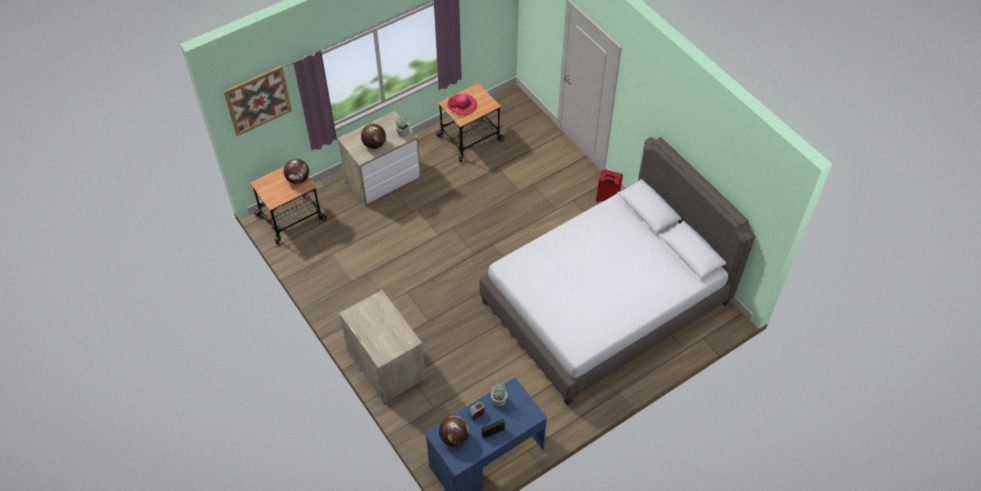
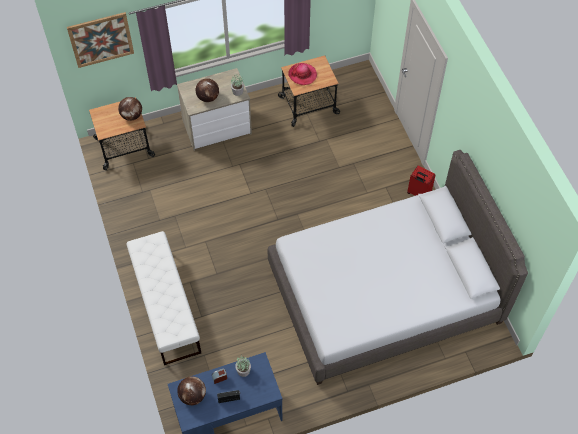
camera: 15 degrees right, 5 degrees up
dresser [339,290,426,403] -> white bench [126,231,201,365]

